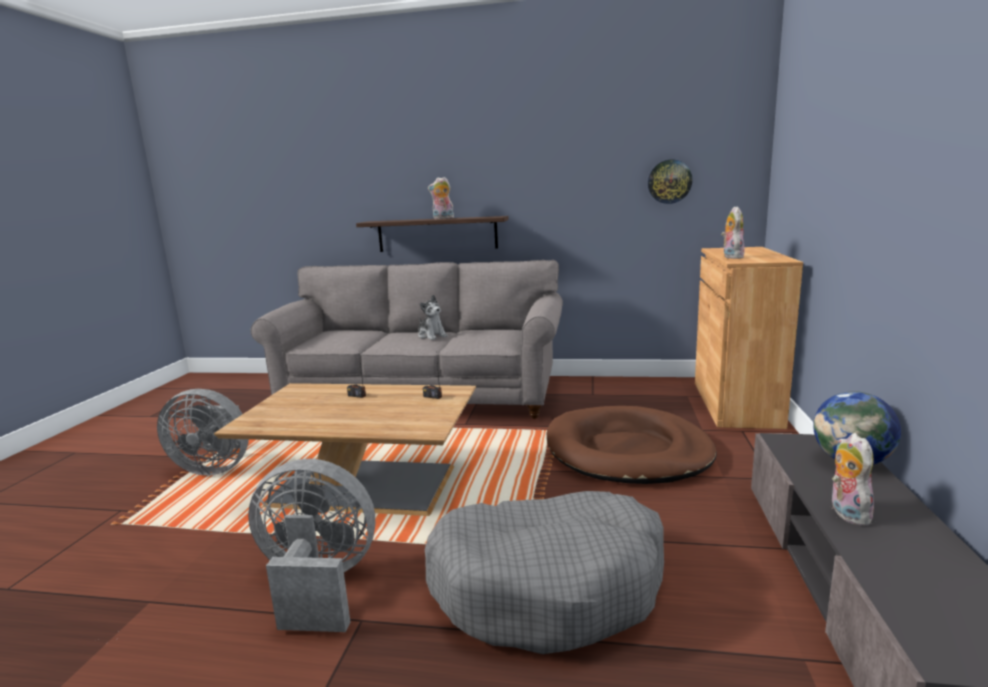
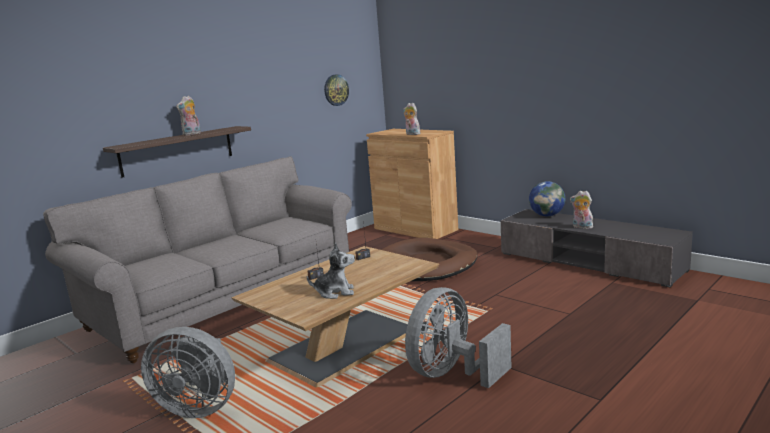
camera: 55 degrees left, 0 degrees up
grey fan [157,389,249,476] -> grey fan turned 60 degrees clockwise [141,327,235,418]
plush toy [418,295,448,340] -> plush toy moved to [307,242,355,299]
grey dog bed [425,491,664,654] -> none

